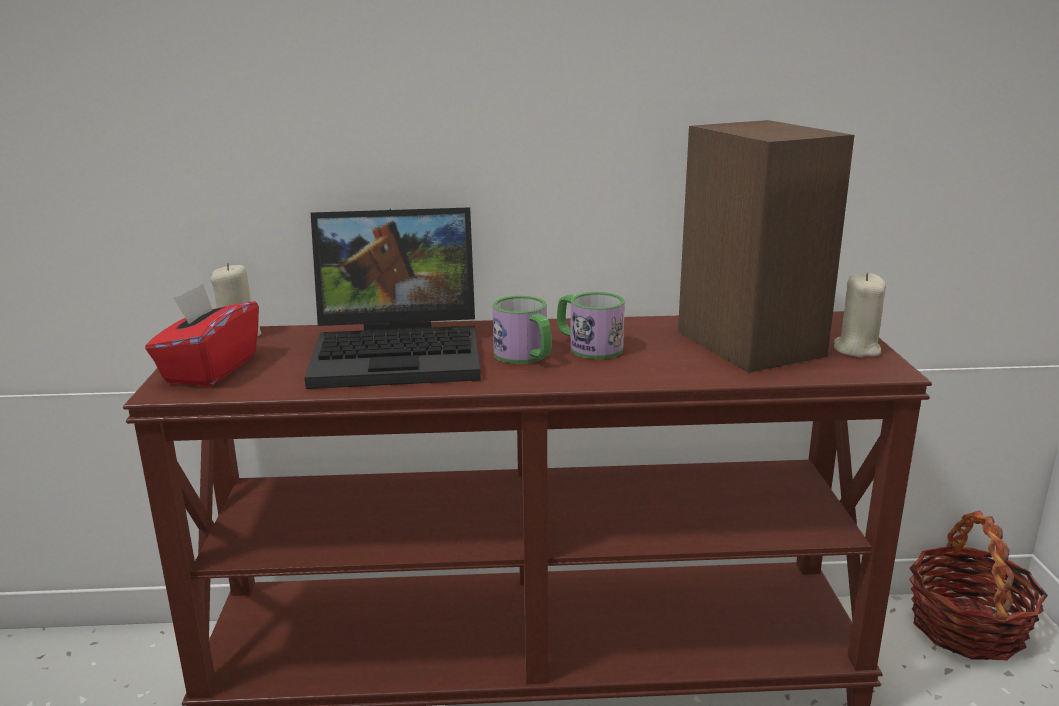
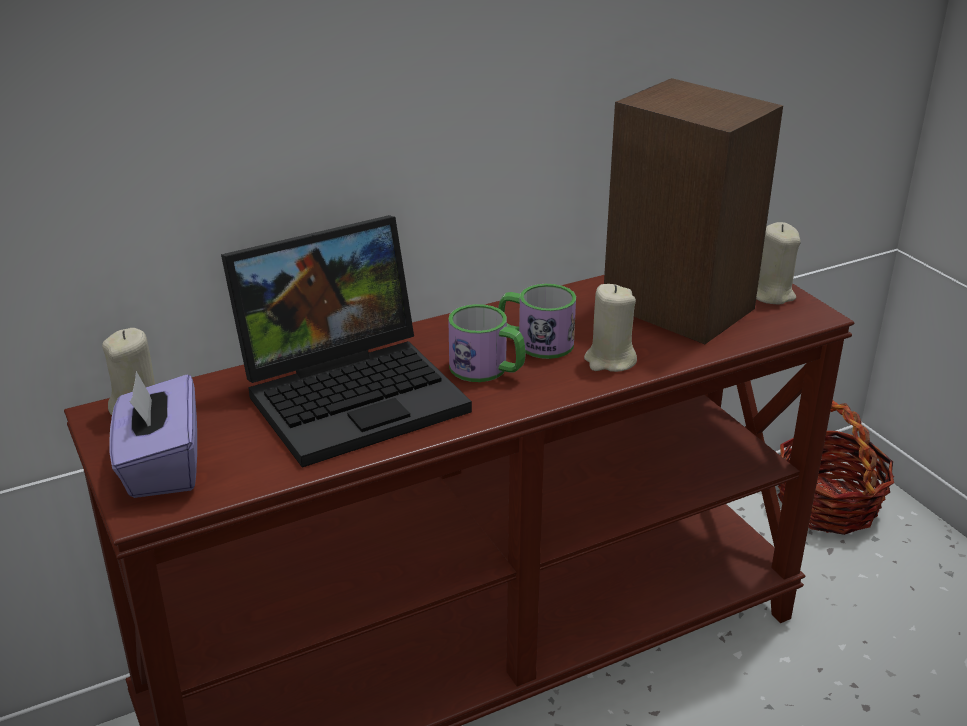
camera: 25 degrees left, 10 degrees up
red tissue box [145,283,259,386] -> purple tissue box [109,371,197,498]
none -> beige candle [584,284,637,372]

